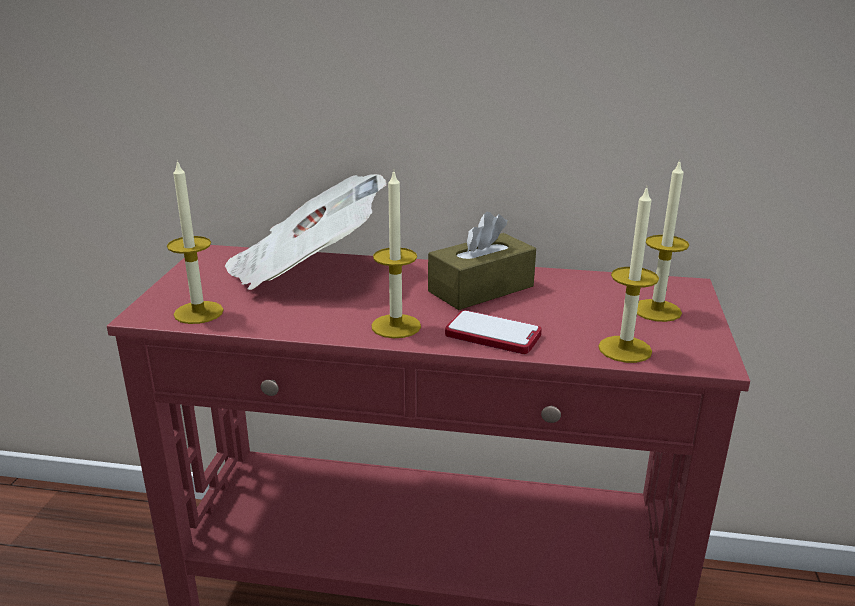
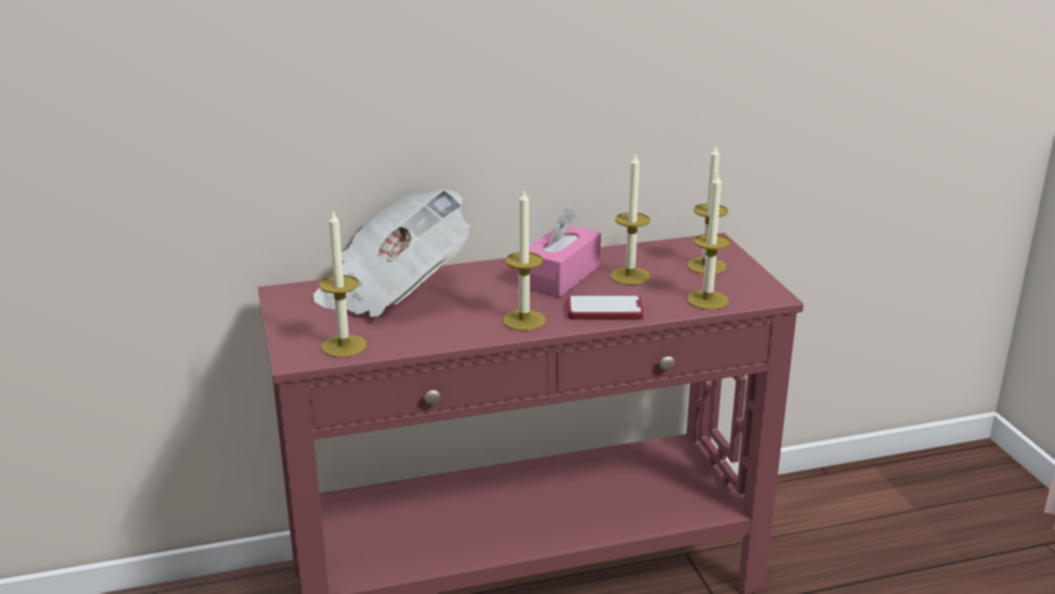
camera: 25 degrees left, 0 degrees up
brown tissue box [428,212,536,310] -> pink tissue box [529,208,601,297]
none -> candle [610,152,650,285]

